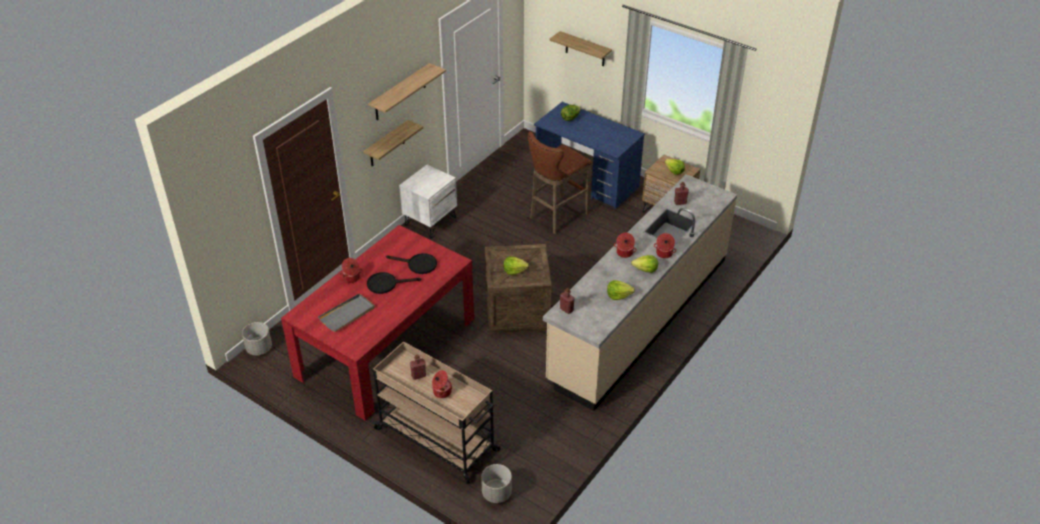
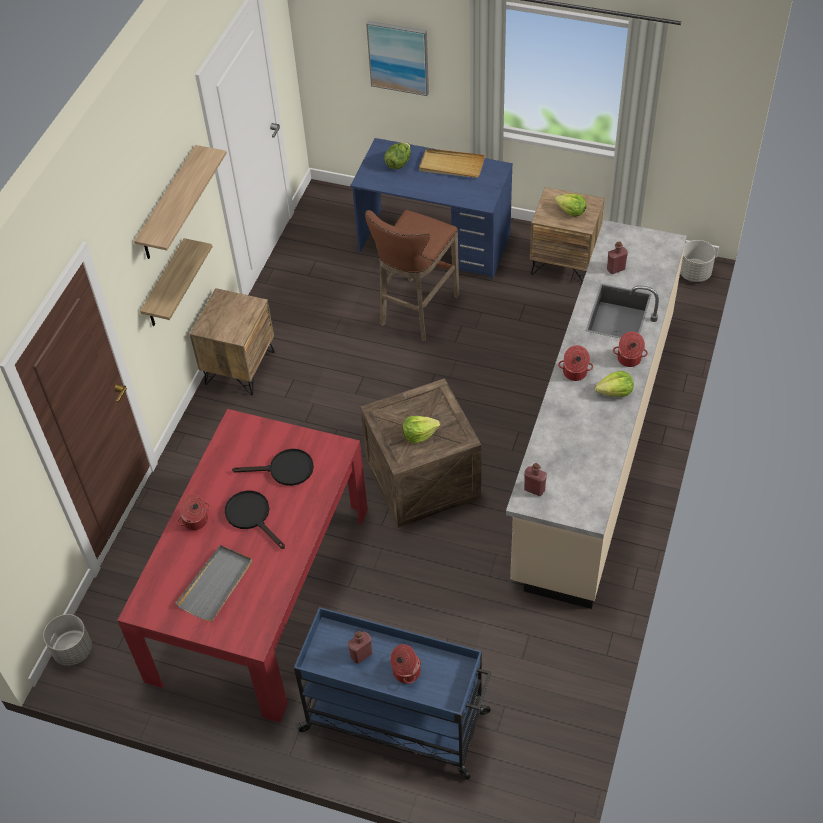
camera: 15 degrees left, 10 degrees up
black frying pan [367,272,422,294] -> black frying pan turned 75 degrees clockwise [225,490,285,549]
beige cart [372,341,500,484] -> blue cart [294,607,491,780]
white nightstand [399,165,457,238] -> brown nightstand [190,288,275,395]
grey planter [481,464,512,503] -> grey planter moved to [680,240,716,282]
shelf [550,31,612,66] -> picture [366,21,429,96]
lettuce [607,280,635,300] -> none
none -> beige tray [419,149,485,178]

